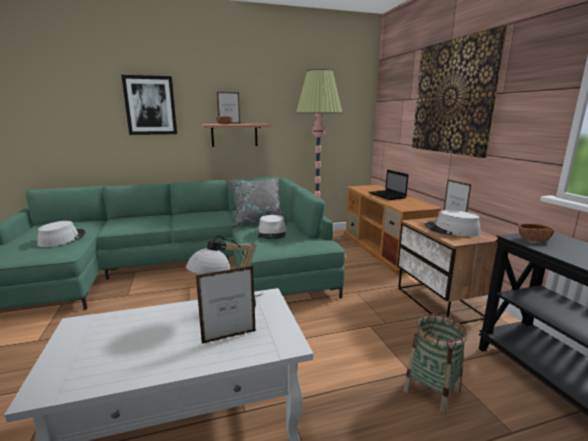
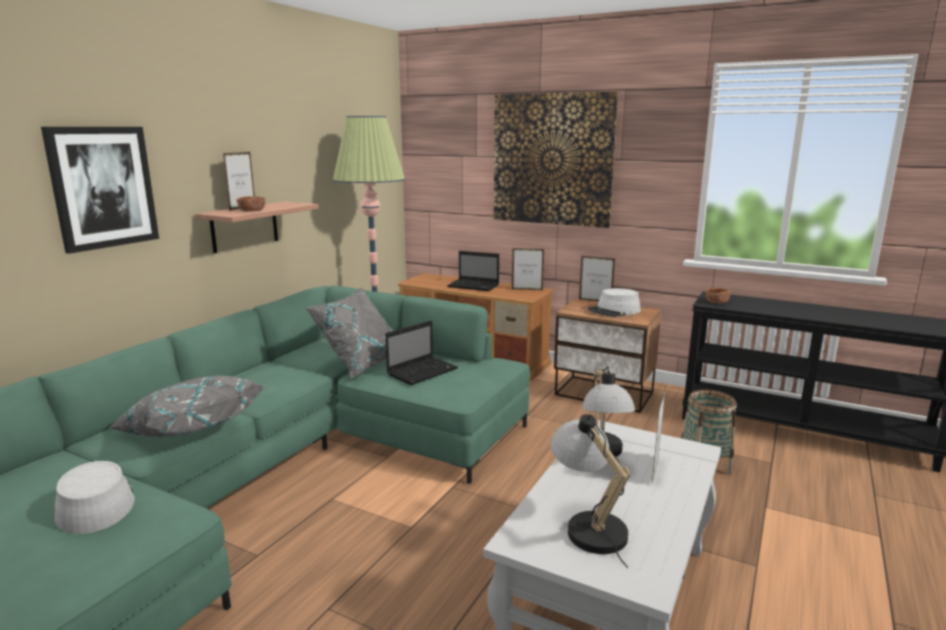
camera: 45 degrees left, 0 degrees up
grey hat [257,215,287,239] -> laptop [385,321,458,385]
none -> grey pillow [109,376,265,437]
none -> picture frame [512,248,544,290]
none -> table lamp [550,414,631,568]

